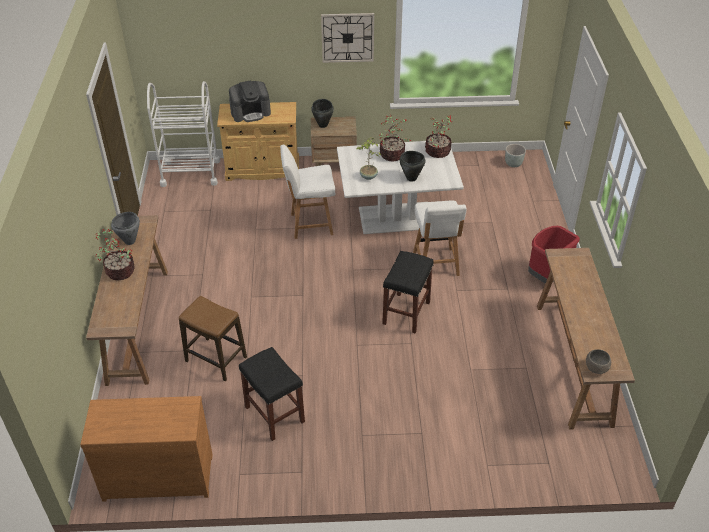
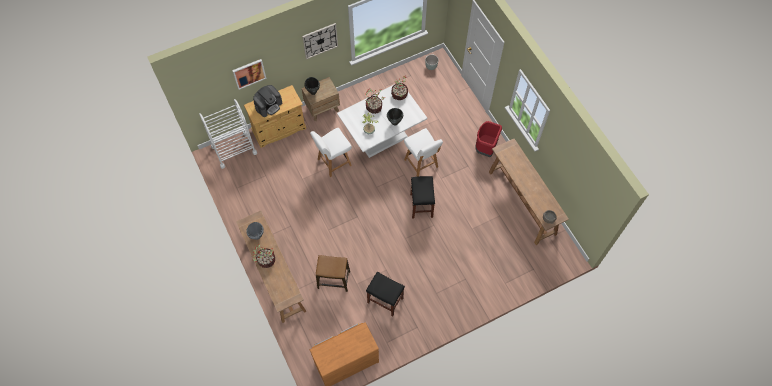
camera: 25 degrees left, 20 degrees up
none -> picture [232,59,266,90]

